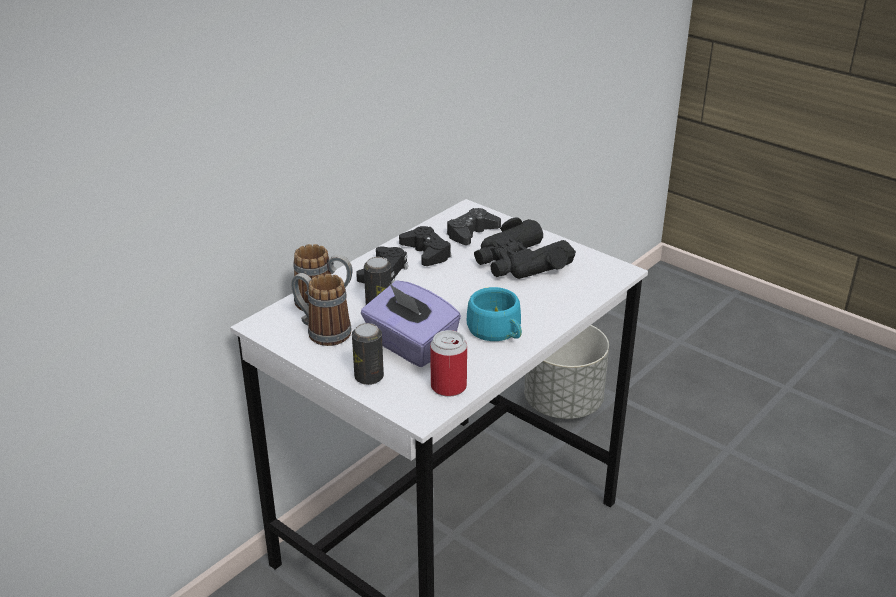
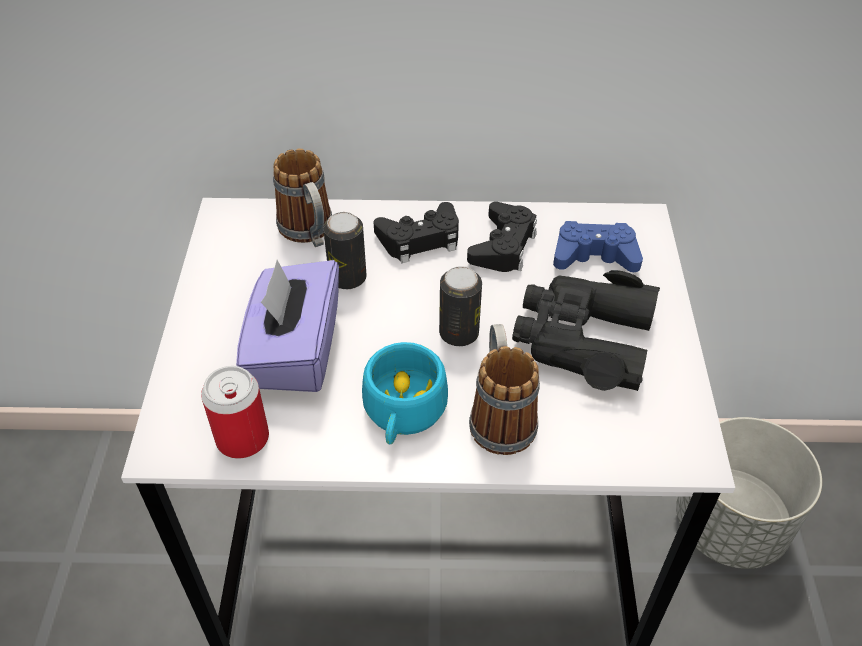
camera: 50 degrees right, 15 degrees up
mug [291,273,351,346] -> mug moved to [469,324,540,455]
can [352,323,384,385] -> can moved to [439,266,482,346]
black game controller [447,208,501,245] -> blue game controller [553,221,643,272]

